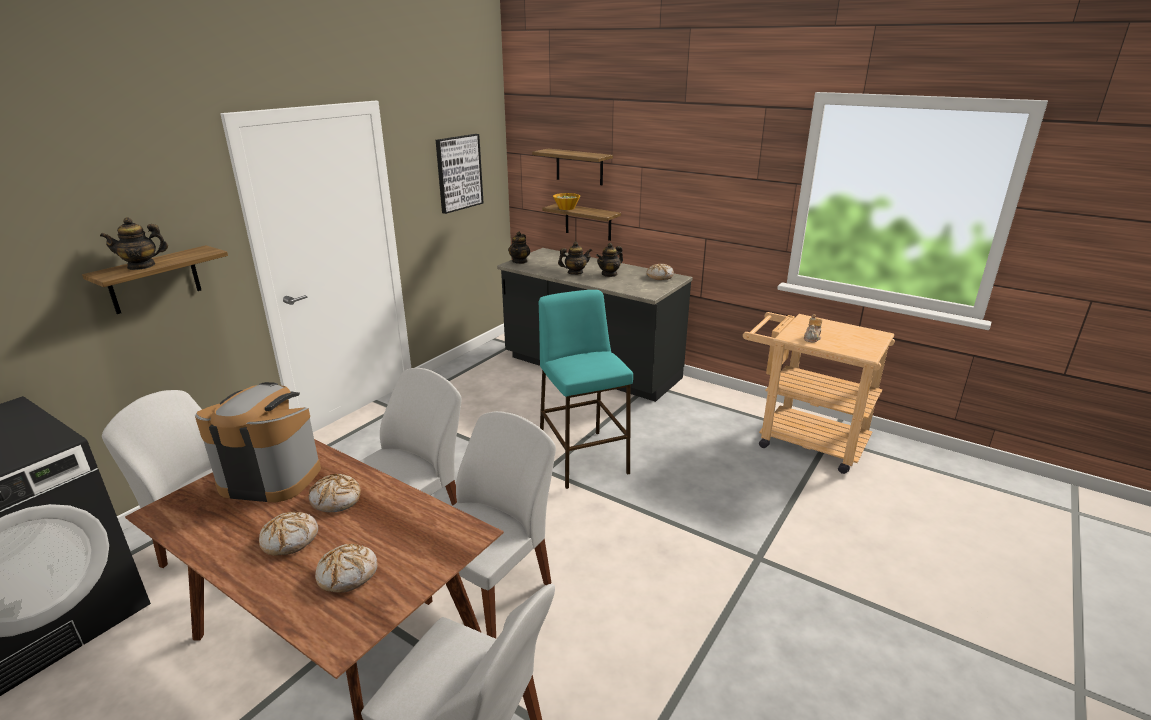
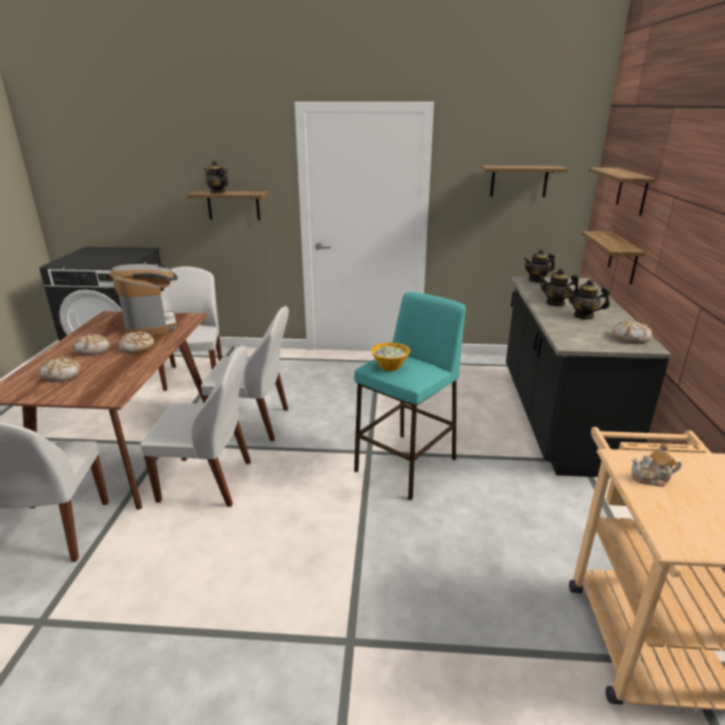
camera: 60 degrees right, 0 degrees up
picture [436,134,484,214] -> shelf [482,165,568,197]
bowl [553,193,580,210] -> bowl moved to [371,342,410,371]
teapot [558,242,592,275] -> teapot turned 150 degrees clockwise [539,268,579,306]

